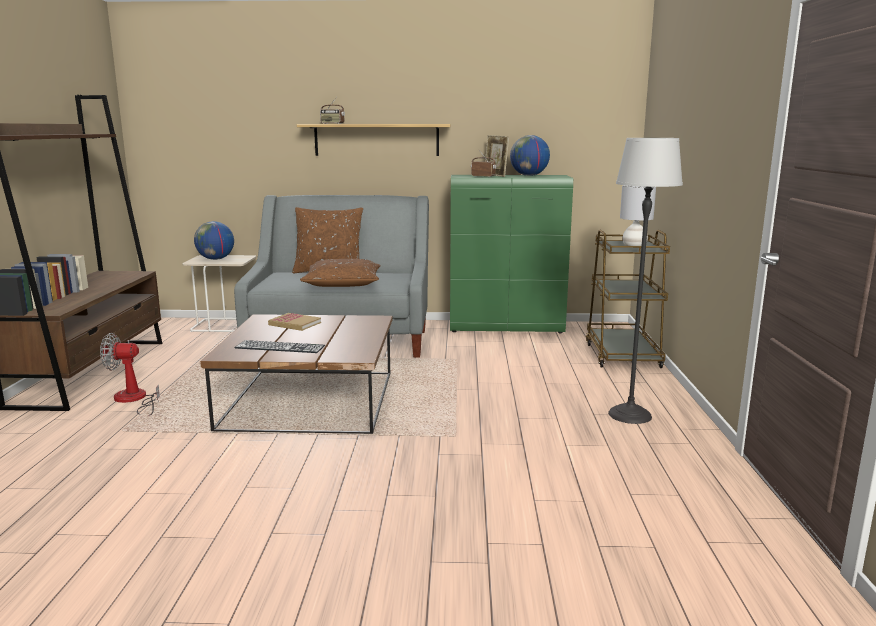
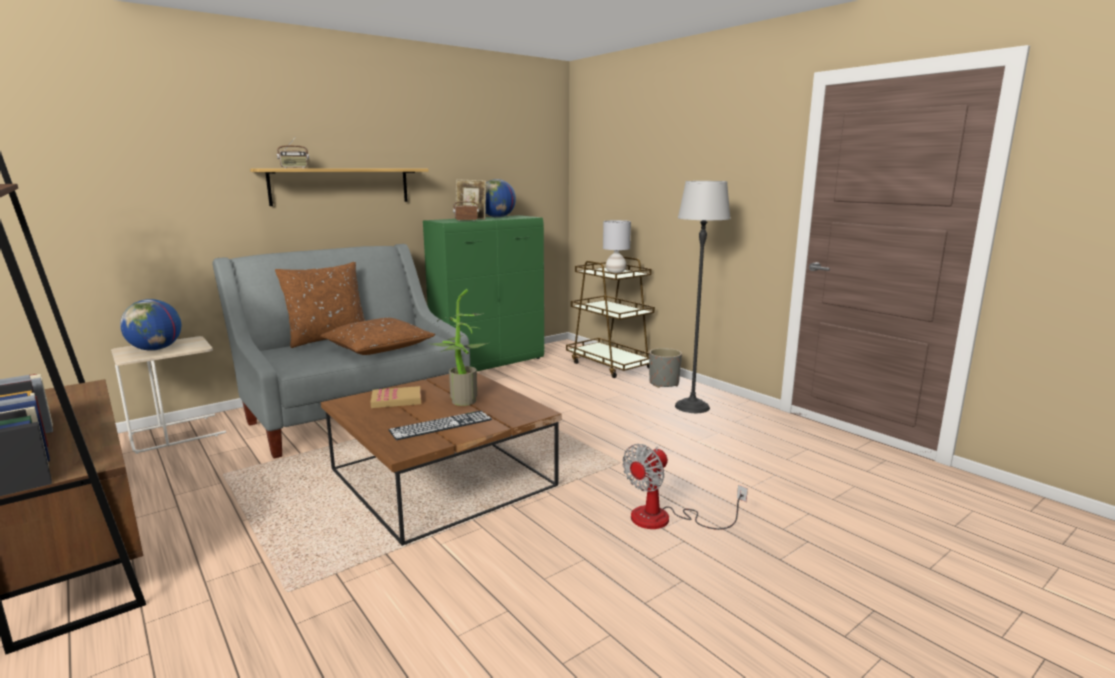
camera: 40 degrees left, 0 degrees up
fan [100,333,160,416] -> fan moved to [622,444,748,530]
none -> potted plant [431,289,488,406]
none -> grey planter [649,348,682,388]

